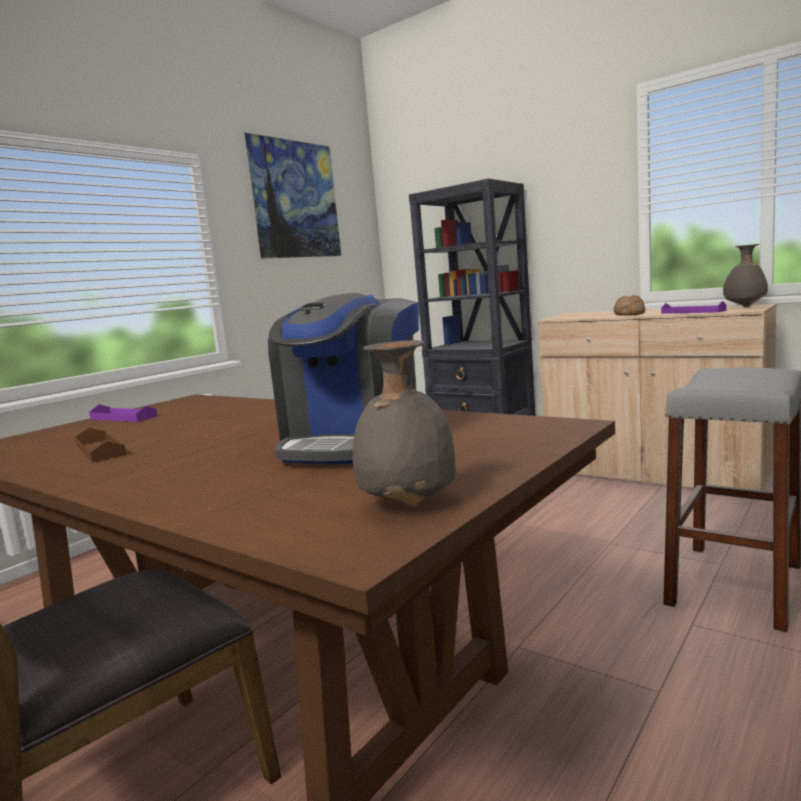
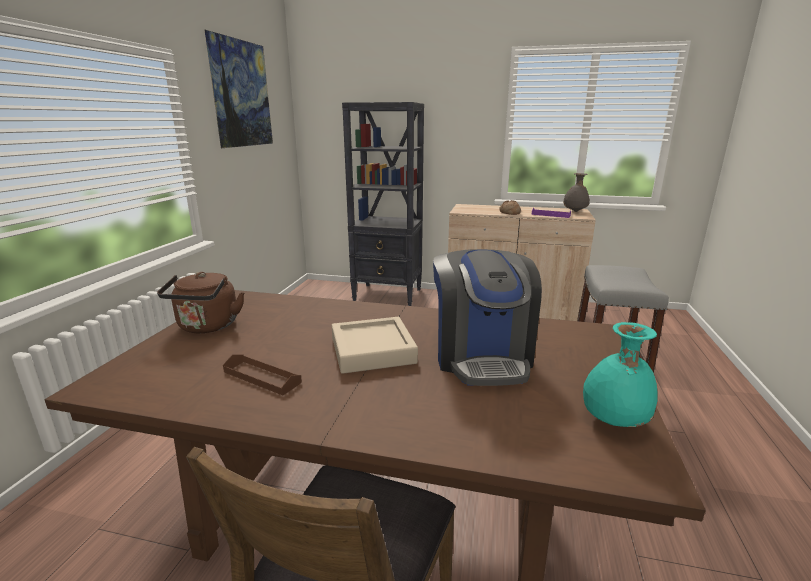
camera: 25 degrees left, 10 degrees up
purple tray [89,404,158,422] -> brown kettle [157,272,244,333]
grey vase [352,340,456,507] -> turquoise vase [583,322,658,427]
none -> beige tray [332,317,418,374]

